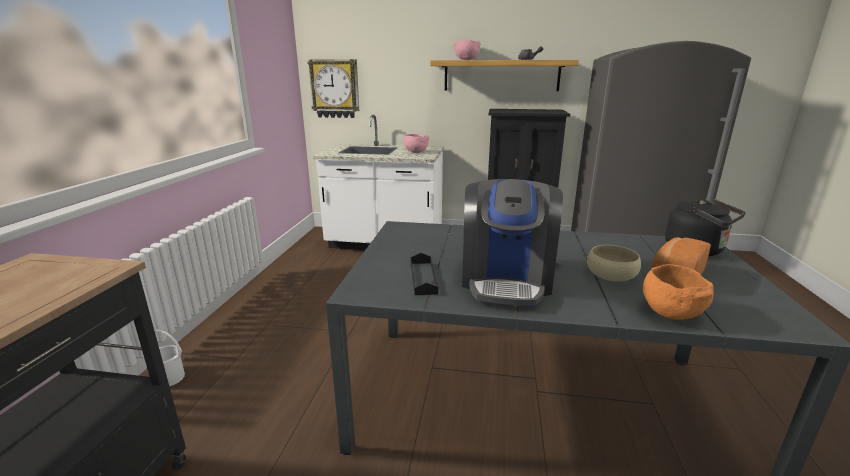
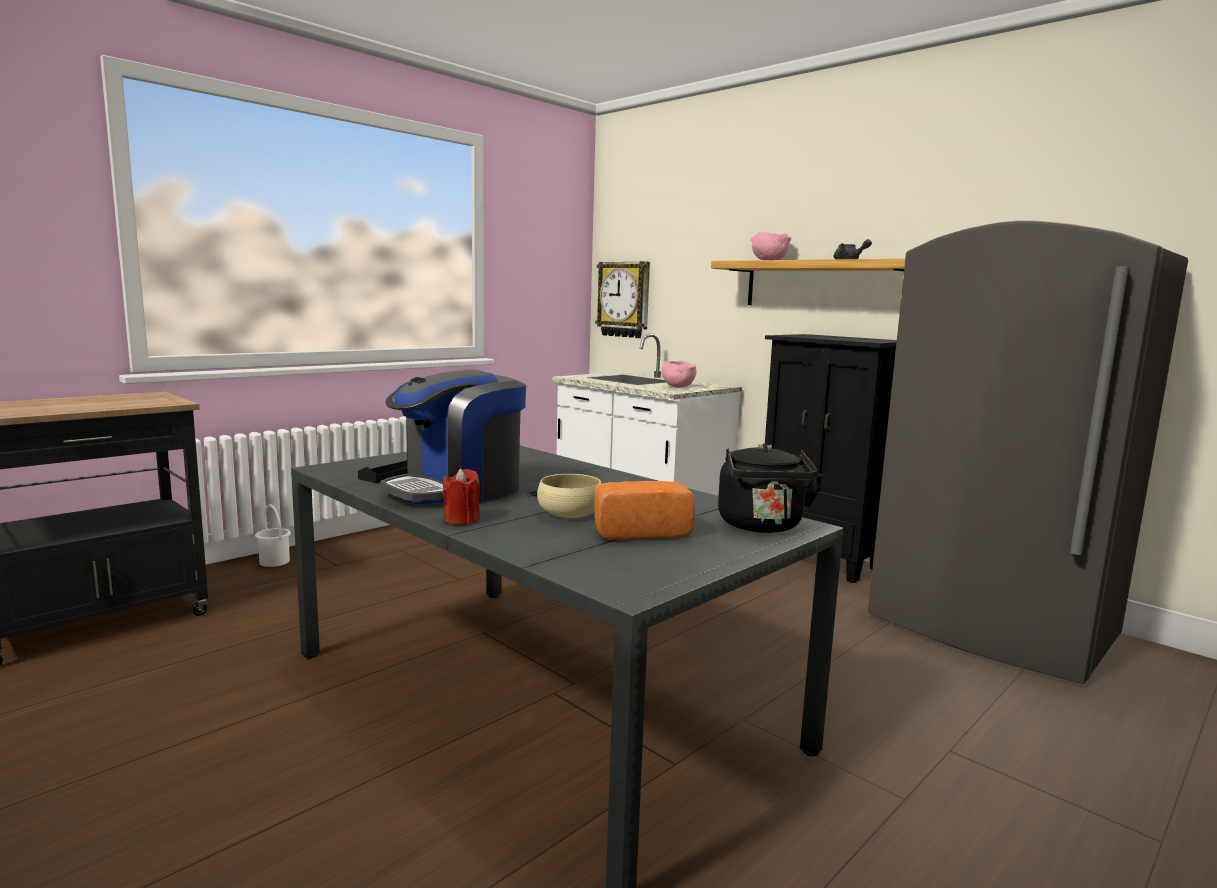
camera: 35 degrees right, 10 degrees down
orange bowl [643,264,714,320] -> none
none -> red candle [442,468,480,524]

